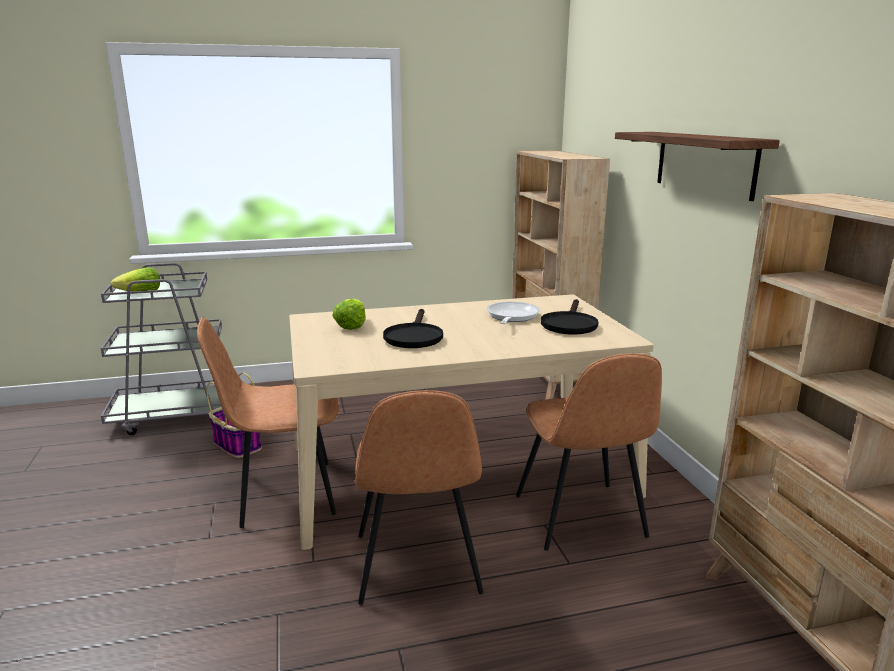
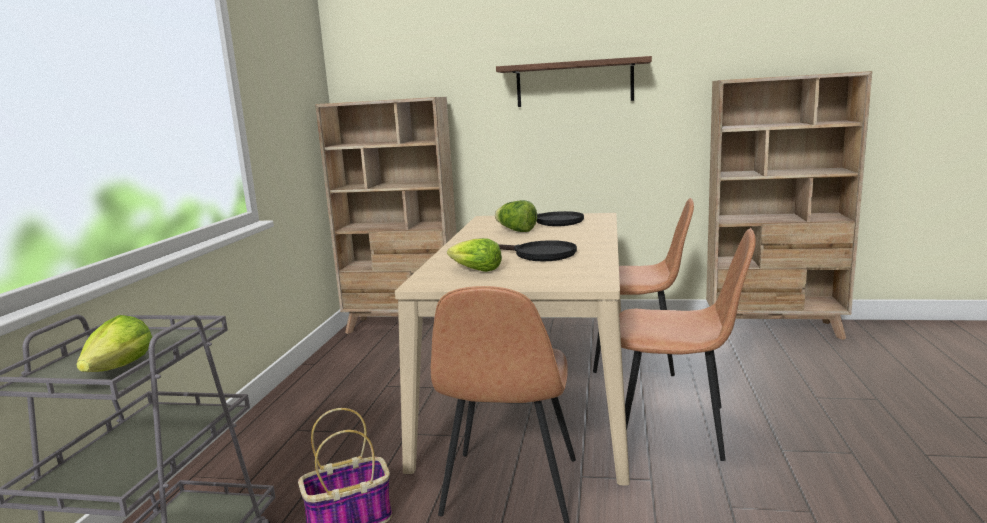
camera: 65 degrees left, 5 degrees down
frying pan [487,301,540,324] -> lettuce [495,200,537,232]

